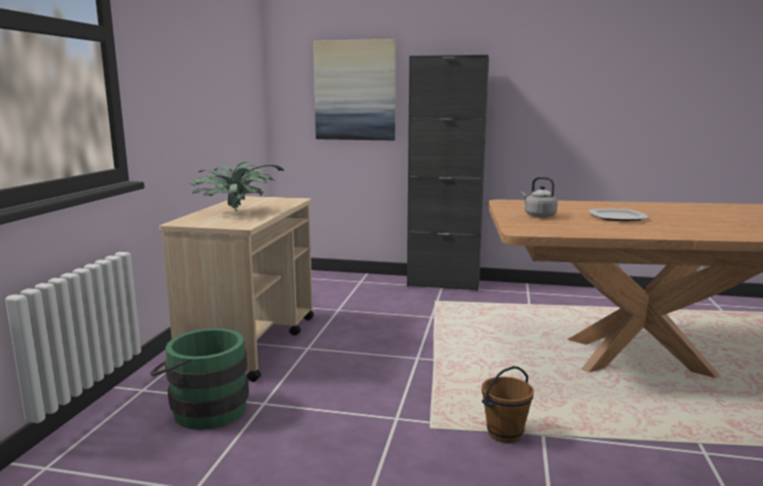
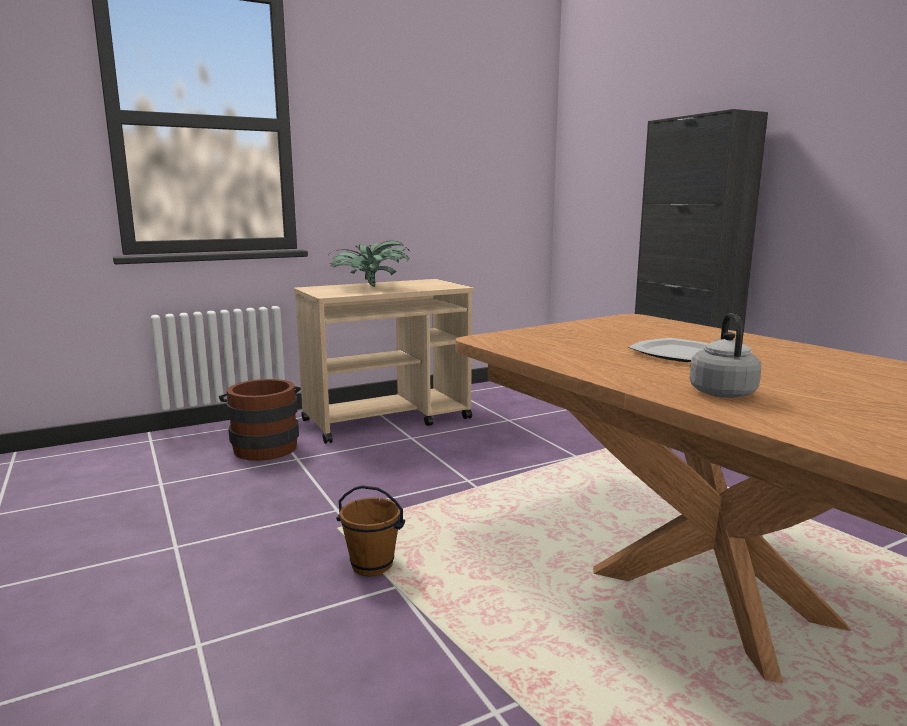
camera: 50 degrees right, 0 degrees up
green bucket [150,328,249,430] -> brown bucket [219,379,301,461]
picture [313,39,396,140] -> none
grey kettle [521,177,558,218] -> grey kettle moved to [690,313,762,398]

